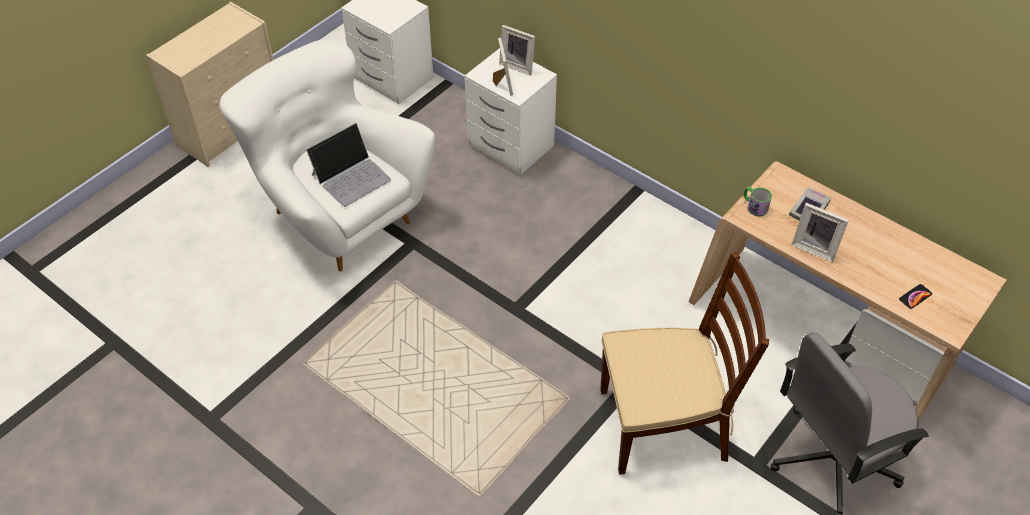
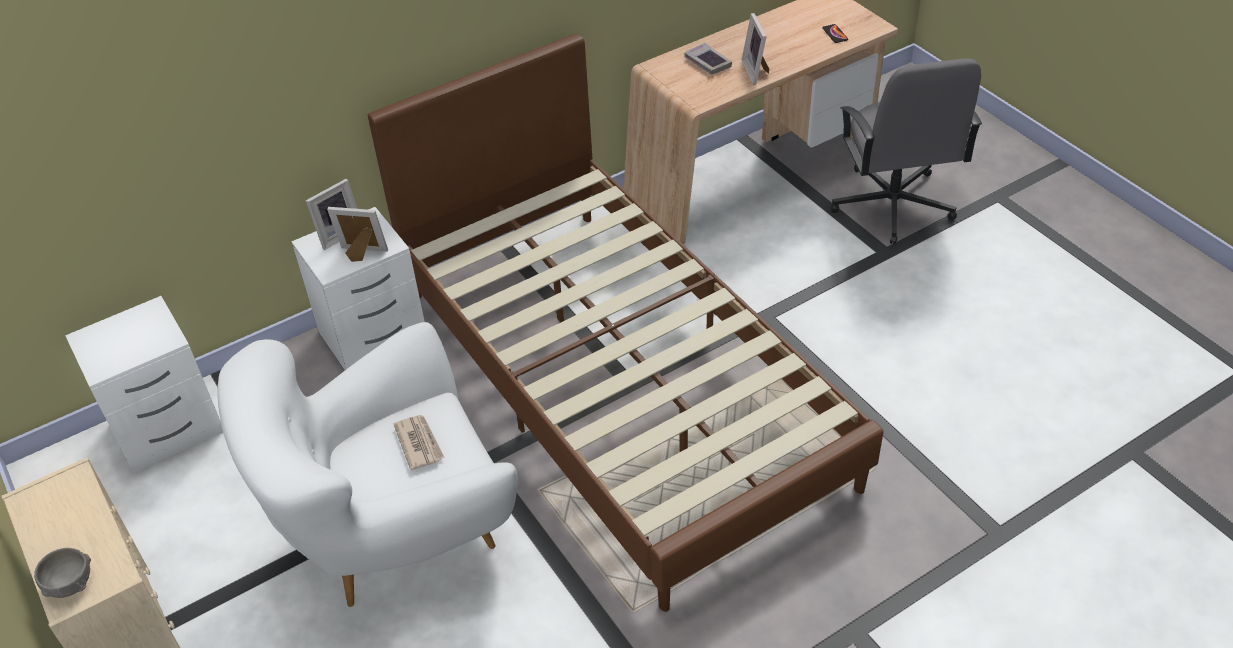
camera: 70 degrees left, 5 degrees down
laptop [306,123,391,207] -> newspaper [394,415,445,470]
brown chair [600,252,769,475] -> none
mug [743,187,772,216] -> none
picture frame [792,203,849,262] -> picture frame turned 120 degrees clockwise [741,13,769,84]
none -> grey bowl [34,548,91,598]
none -> brown bed [367,33,883,612]

